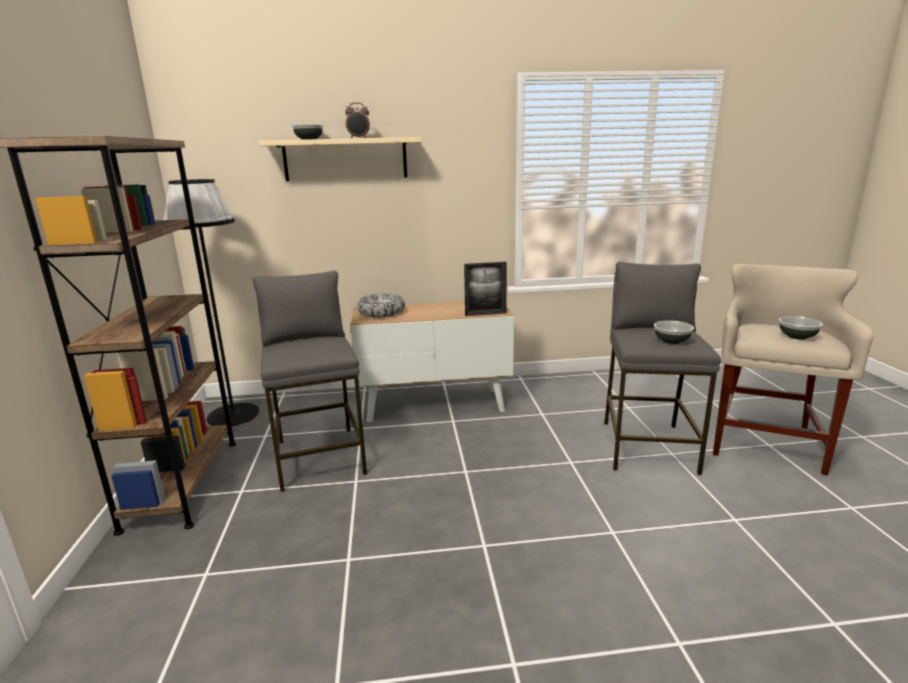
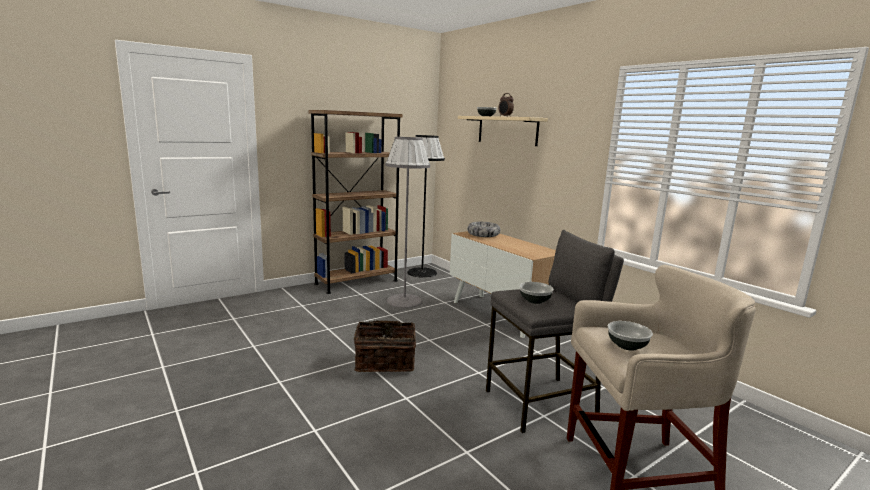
camera: 60 degrees right, 5 degrees down
grey stool [252,271,367,492] -> grey floor lamp [386,137,430,308]
picture frame [464,262,507,316] -> none
none -> basket [354,319,416,372]

